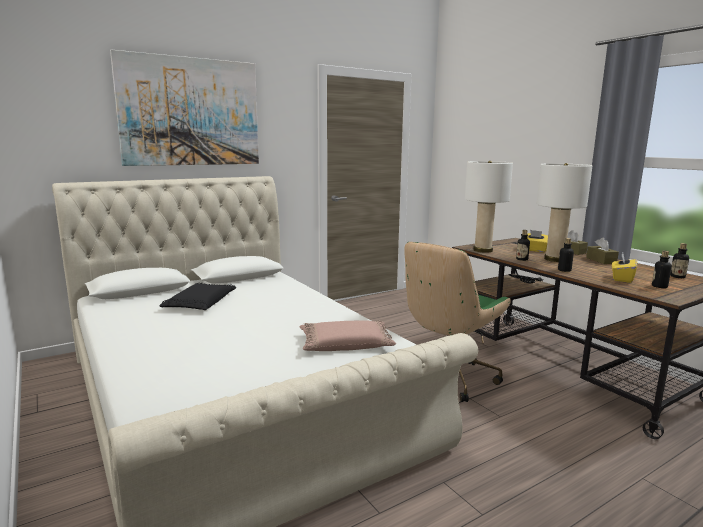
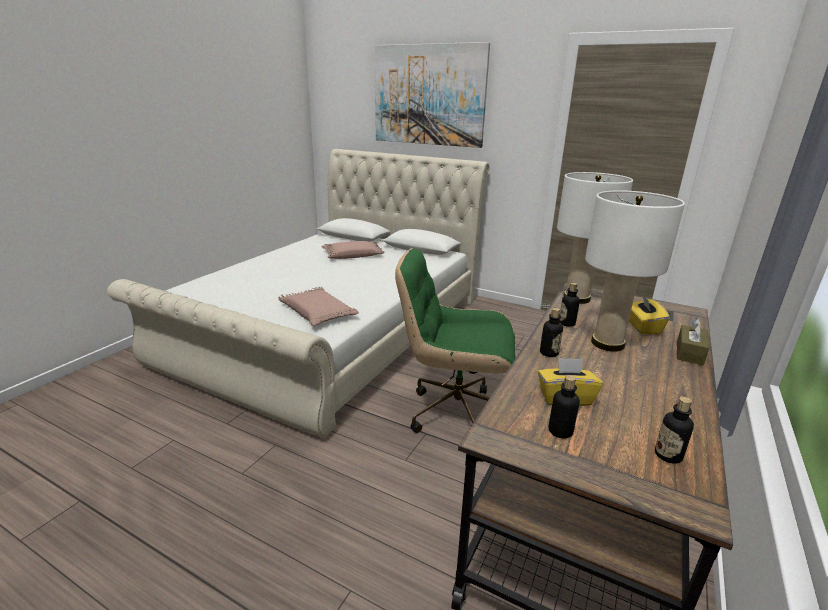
camera: 60 degrees right, 10 degrees up
black pillow [160,283,236,310] -> beige pillow [322,241,385,259]
brown tissue box [586,237,619,264] -> none

